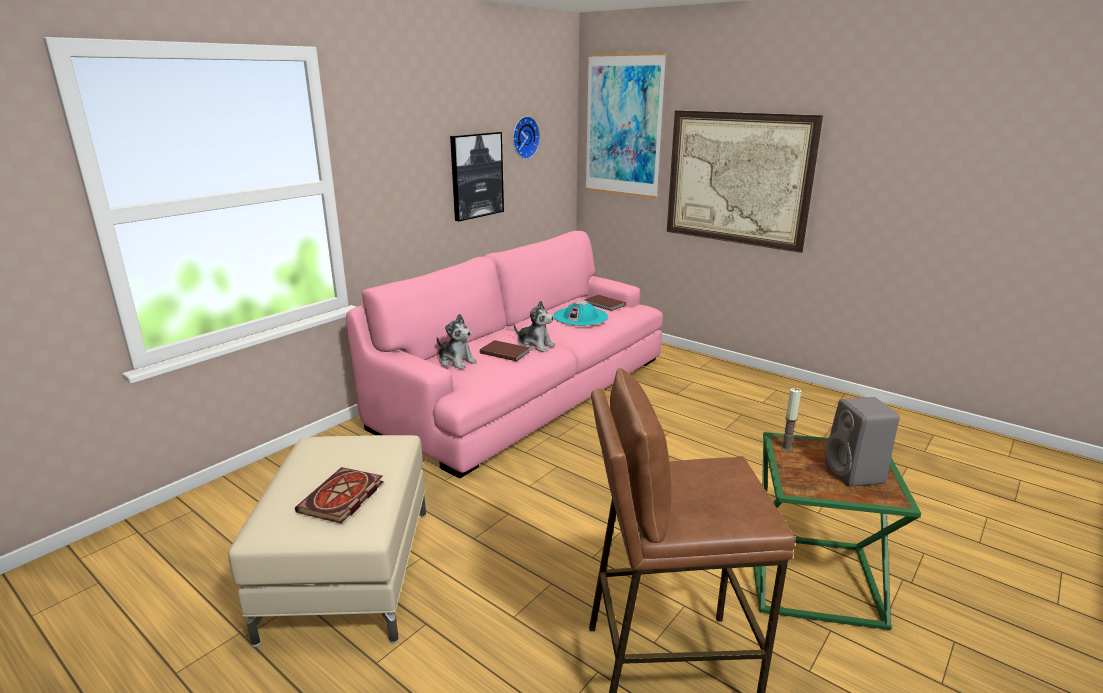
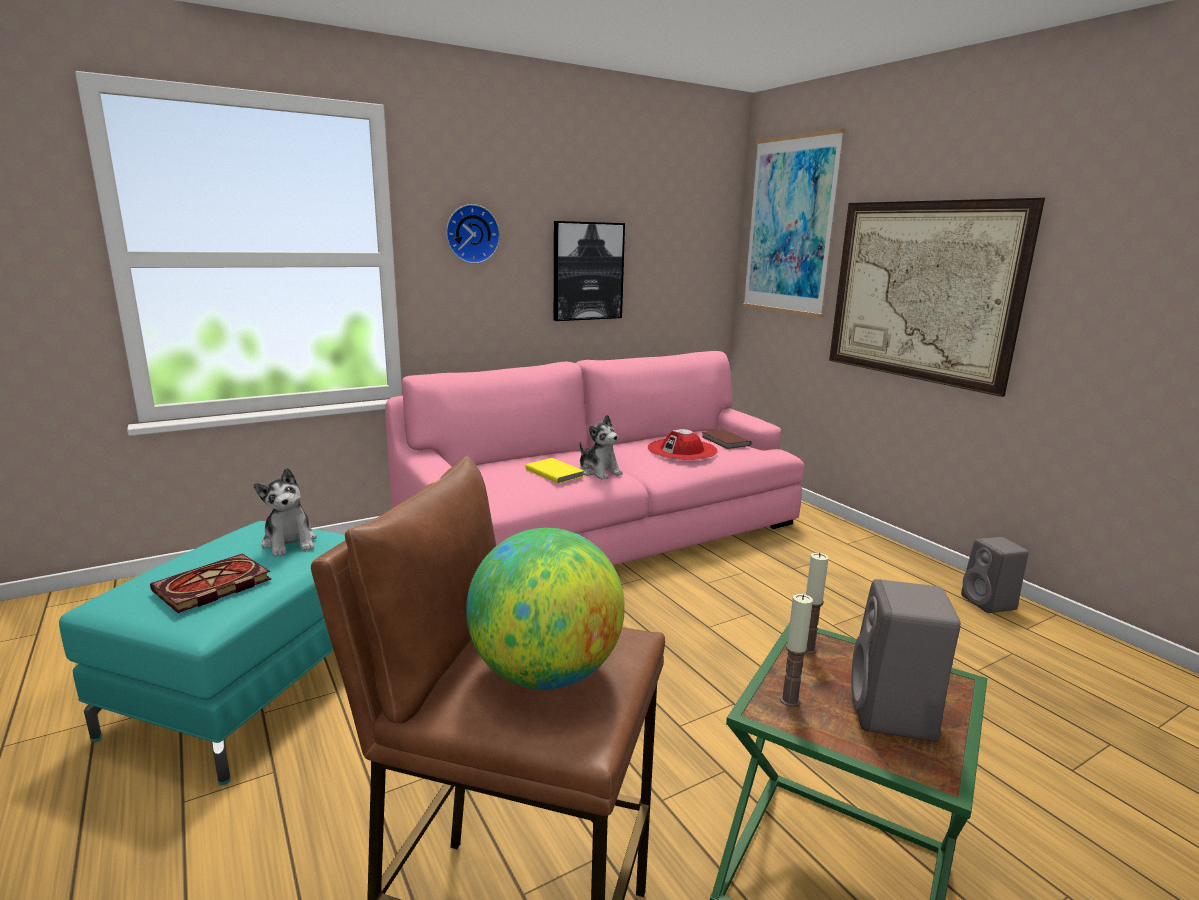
camera: 20 degrees right, 5 degrees down
beige ottoman [228,435,426,647] -> turquoise ottoman [59,521,345,785]
plush toy [437,314,477,369] -> plush toy moved to [253,468,317,557]
brown book [480,340,530,361] -> yellow book [525,458,584,484]
wall clock [513,116,540,159] -> wall clock moved to [446,204,500,264]
turquoise hat [553,300,608,326] -> red hat [648,429,718,460]
none -> globe [466,528,625,690]
none -> candle [780,594,813,707]
none -> grey speaker [961,537,1029,613]

